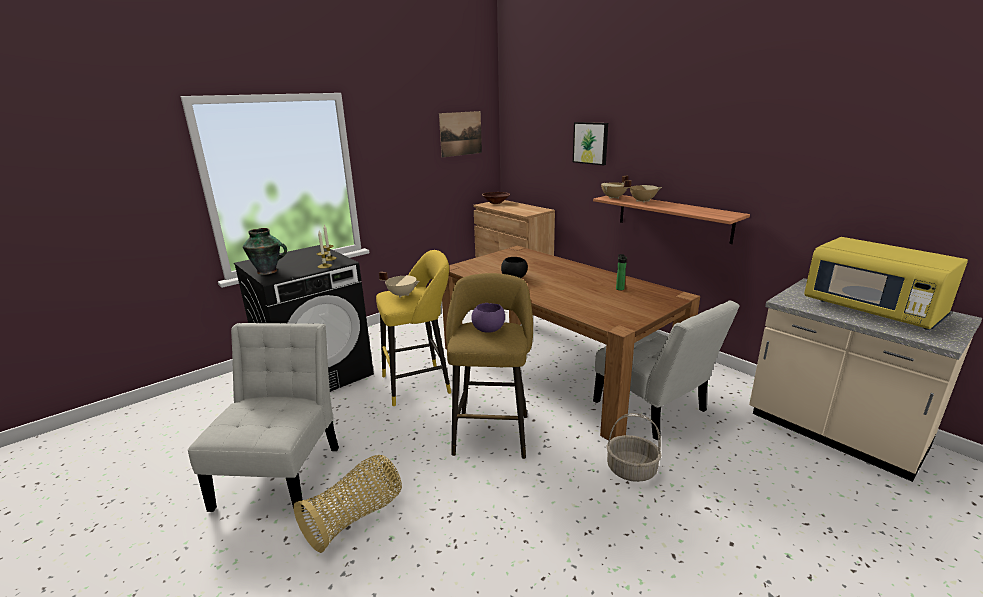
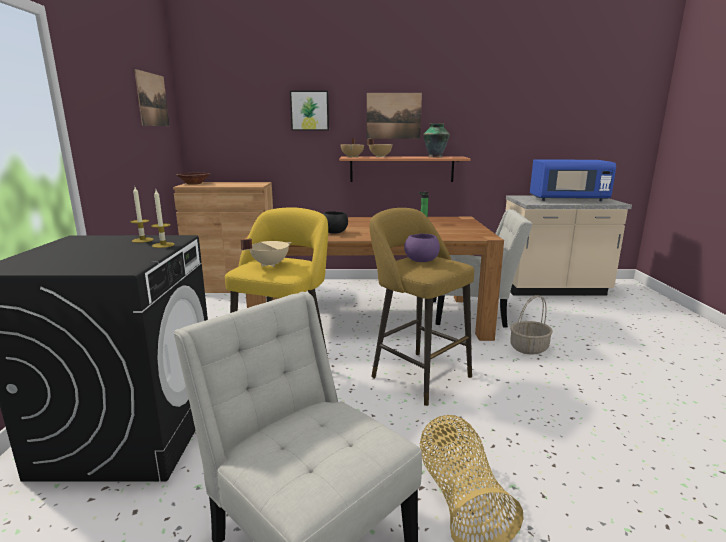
camera: 50 degrees left, 5 degrees down
vase [243,228,287,275] -> vase moved to [423,123,450,157]
yellow microwave [804,237,968,330] -> blue microwave [530,159,616,201]
none -> picture [367,93,422,139]

